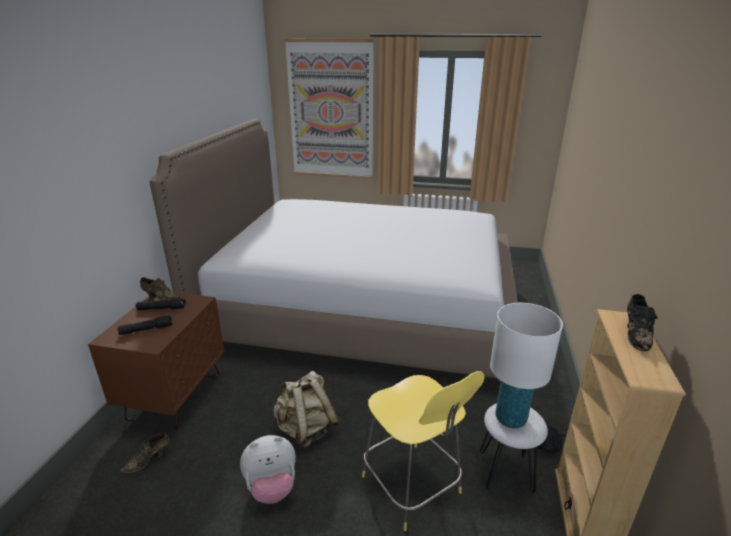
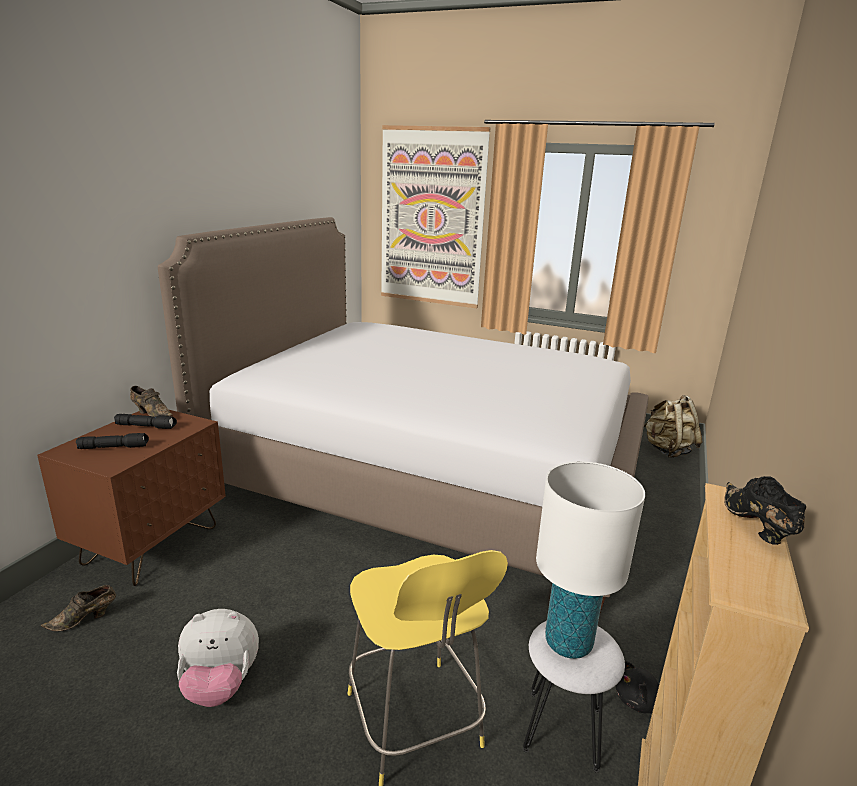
camera: 10 degrees right, 5 degrees down
beige backpack [273,371,339,449] -> beige backpack moved to [644,395,702,458]
black shoe [627,294,658,351] -> black shoe turned 150 degrees clockwise [724,476,806,545]

